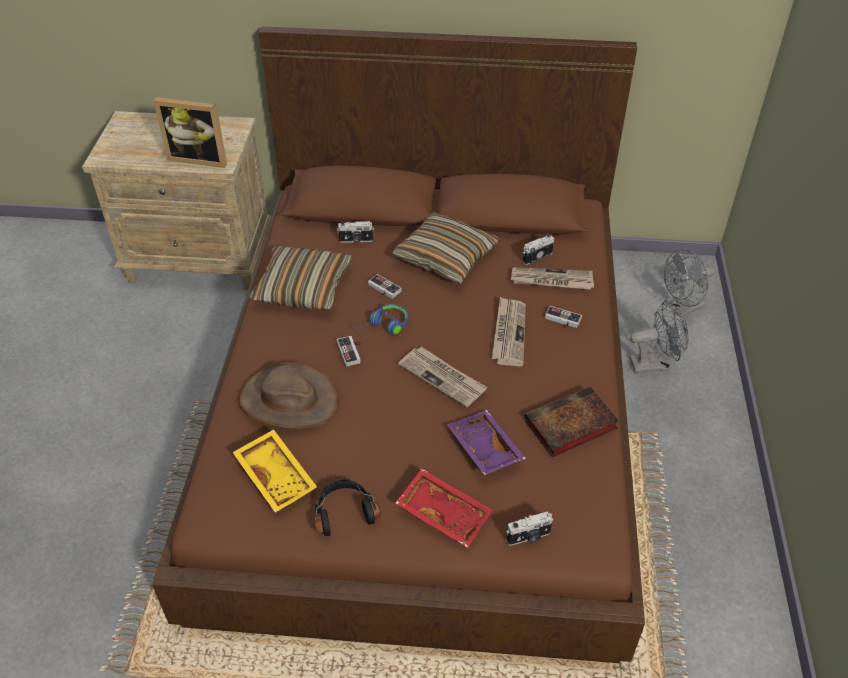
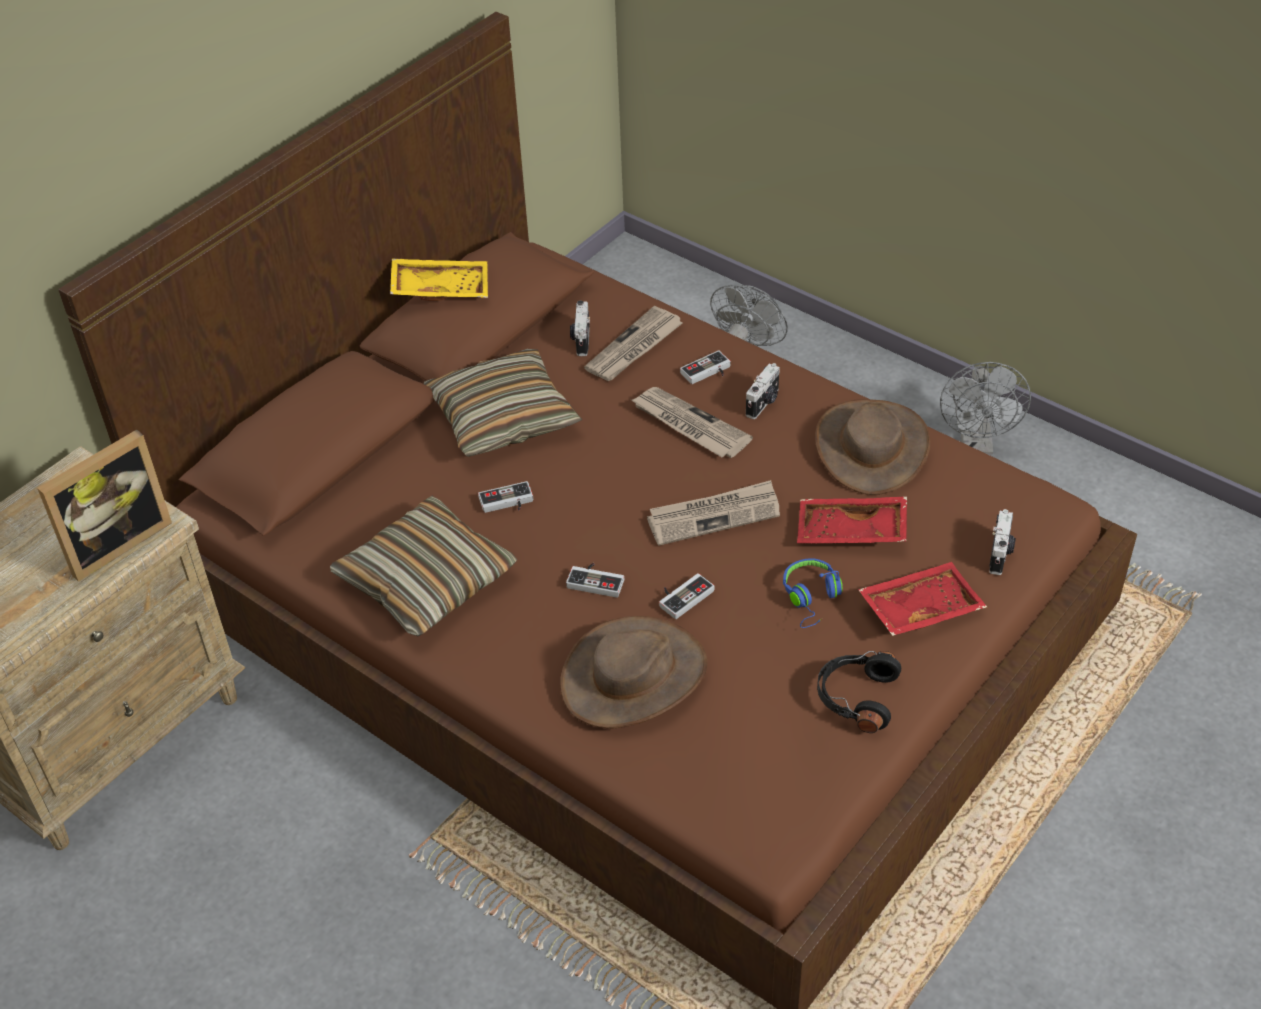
camera: 55 degrees left, 0 degrees up
yellow tray [232,429,317,513] -> yellow tray moved to [390,258,488,301]
camera [337,221,374,243] -> camera moved to [746,363,780,419]
blue headphones [354,304,408,335] -> blue headphones moved to [783,558,843,628]
purple tray [447,410,526,475] -> red tray [797,496,907,543]
book [524,387,619,457] -> brown hat [815,399,931,495]
grey fan [664,249,715,317] -> grey fan moved to [940,362,1031,454]
none -> game controller [659,573,714,619]

